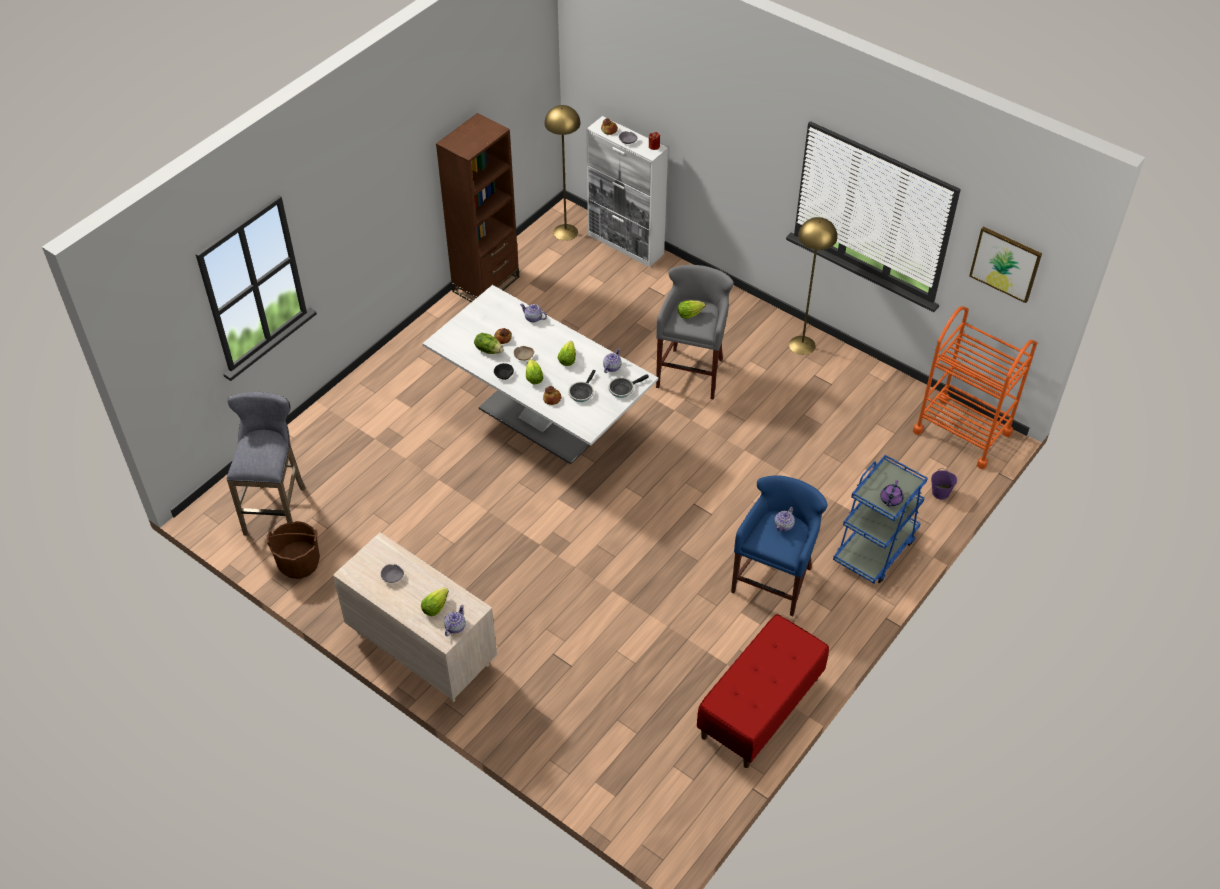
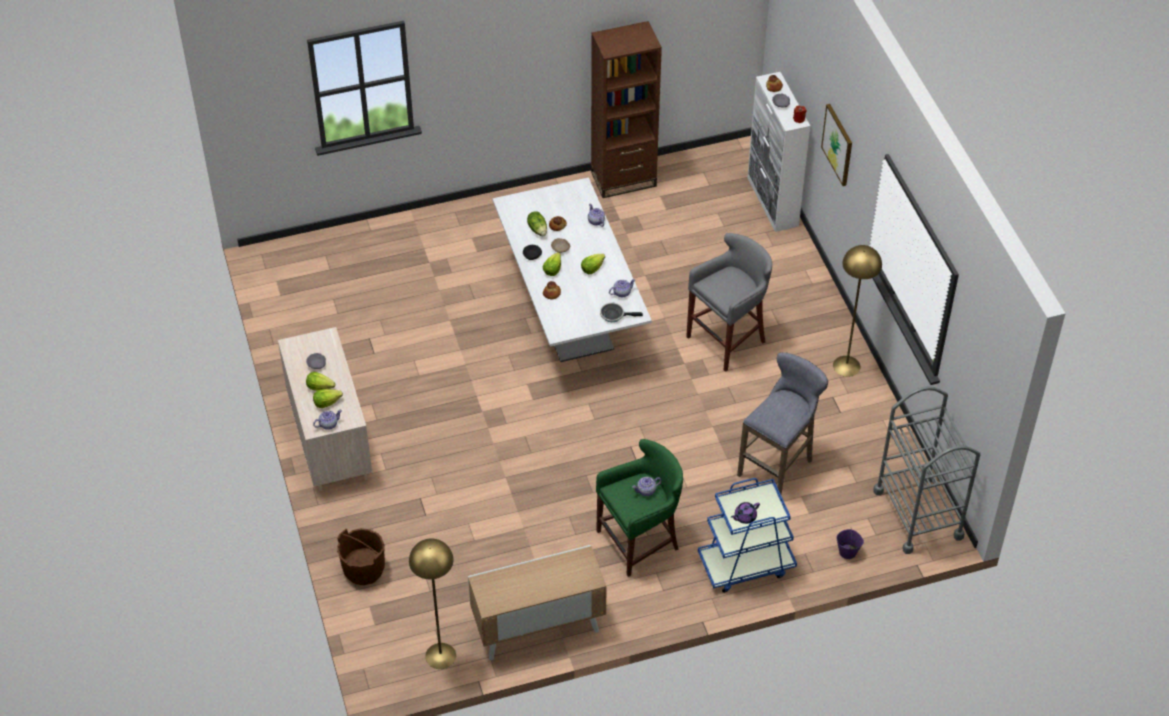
camera: 35 degrees right, 0 degrees up
grey stool [227,392,306,536] -> grey stool moved to [737,352,828,494]
brown bucket [266,521,320,579] -> brown bucket moved to [337,528,385,585]
yellow floor lamp [544,105,580,241] -> yellow floor lamp moved to [409,538,456,669]
frying pan [568,370,595,402] -> none
lettuce [678,301,705,319] -> lettuce moved to [306,372,335,391]
red bench [697,614,829,768] -> cabinet [468,545,607,661]
blue stool [731,475,828,616] -> green stool [596,439,683,577]
orange cart [913,306,1037,469] -> grey cart [873,386,980,554]
picture [969,227,1042,303] -> picture moved to [821,104,852,186]

